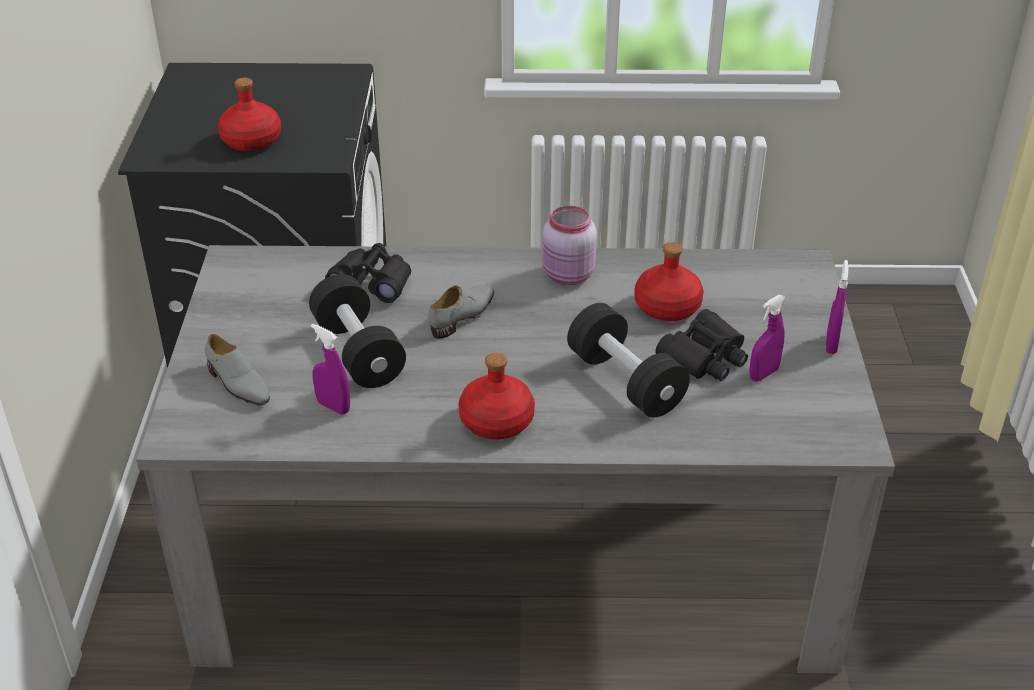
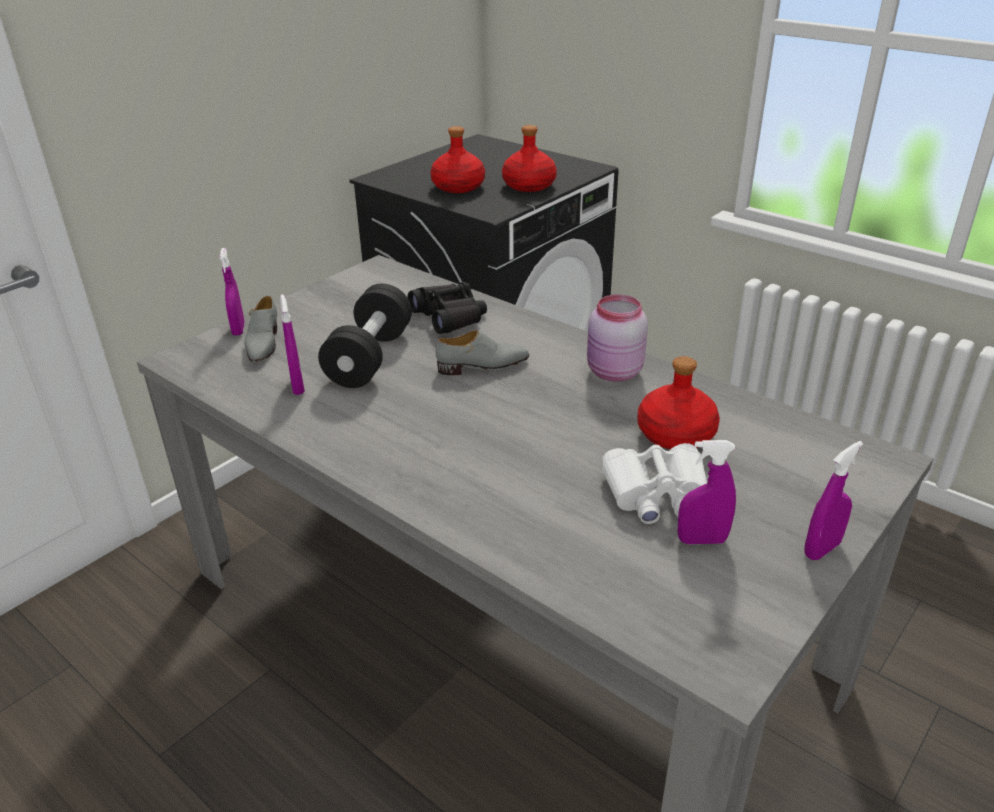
camera: 40 degrees right, 5 degrees down
red bottle [458,353,535,440] -> red bottle moved to [502,125,557,192]
black dumbbell [567,303,690,418] -> none
black binoculars [655,309,748,381] -> white binoculars [601,443,707,524]
none -> purple spray bottle [219,248,245,336]

